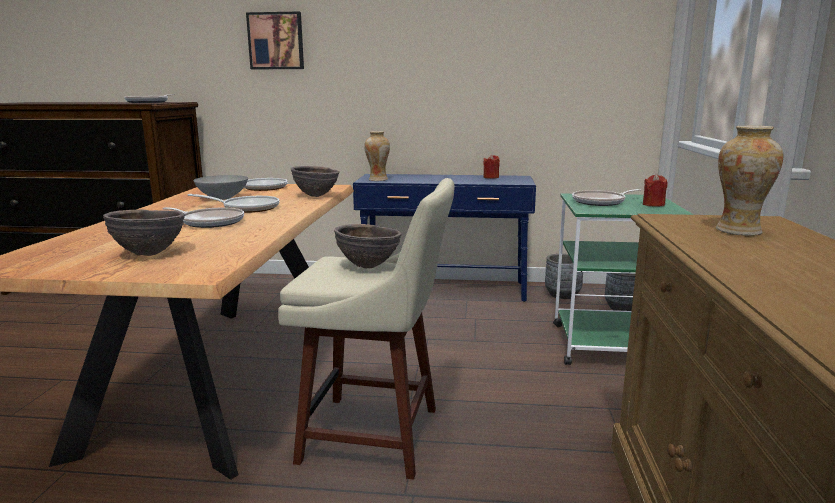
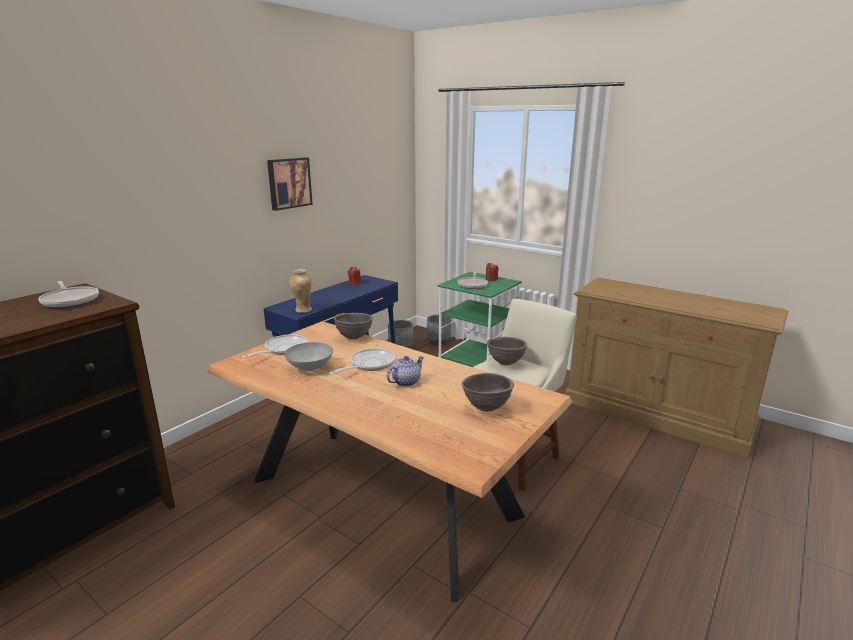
camera: 60 degrees left, 5 degrees up
frying pan [162,207,244,228] -> teapot [387,356,424,387]
picture [246,11,304,69] -> picture moved to [267,157,313,211]
vase [716,126,783,236] -> none

